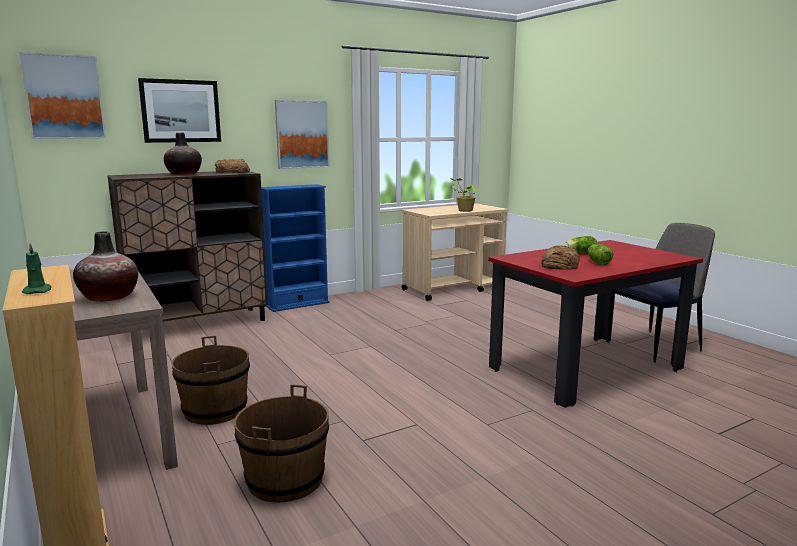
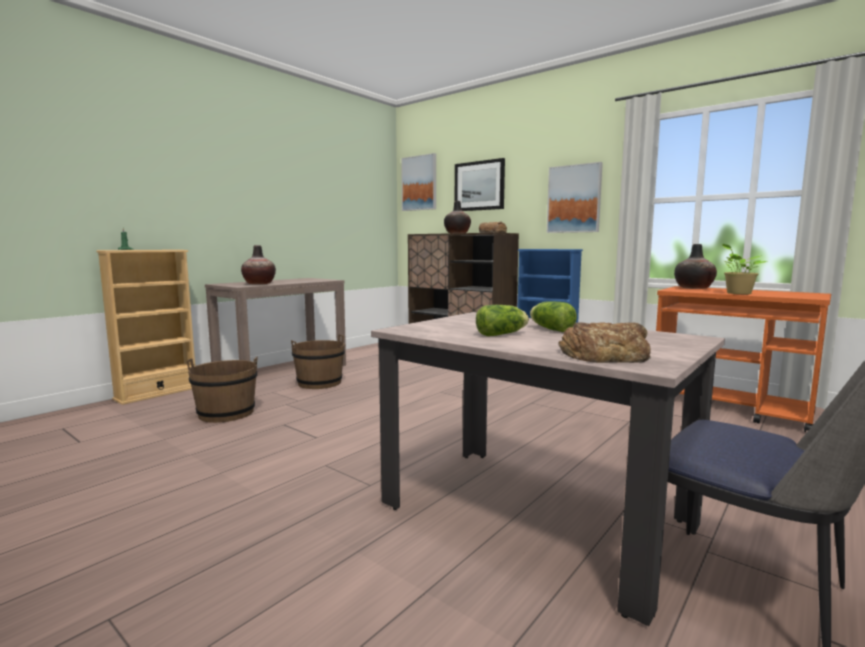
camera: 70 degrees right, 5 degrees down
beige cart [402,204,508,301] -> orange cart [656,286,831,432]
red dining table [488,240,703,408] -> beige dining table [371,312,725,626]
bread [541,245,580,270] -> bread moved to [558,322,651,363]
none -> vase [674,244,717,289]

